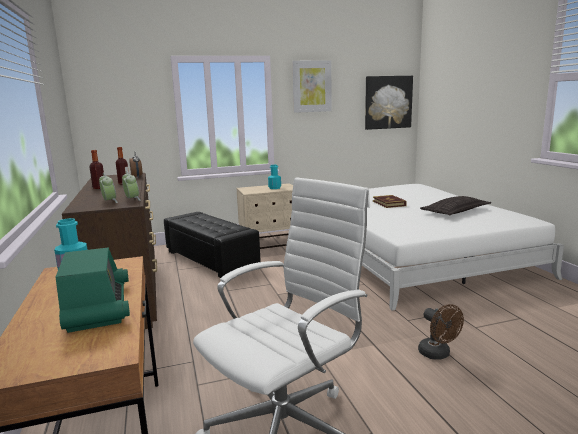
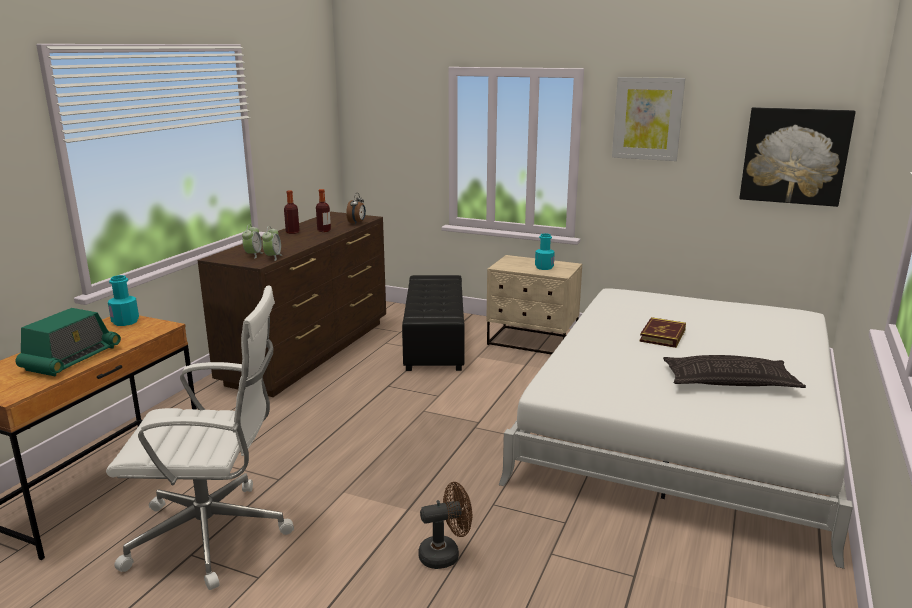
camera: 40 degrees right, 5 degrees up
brown fan [418,304,464,360] -> brown fan turned 120 degrees counterclockwise [418,482,472,569]

